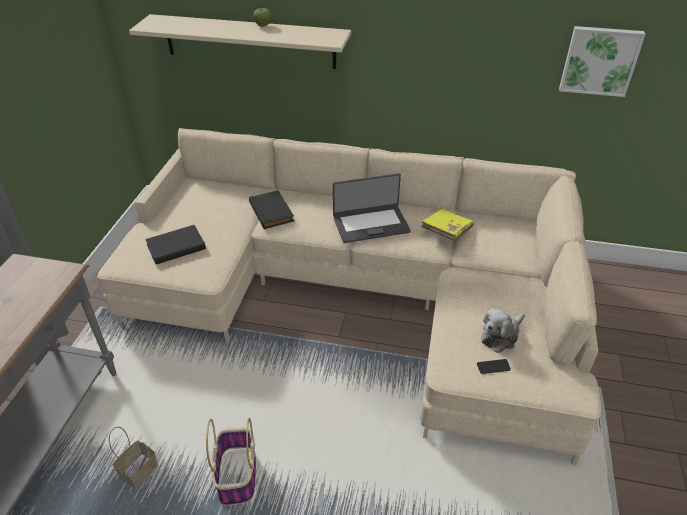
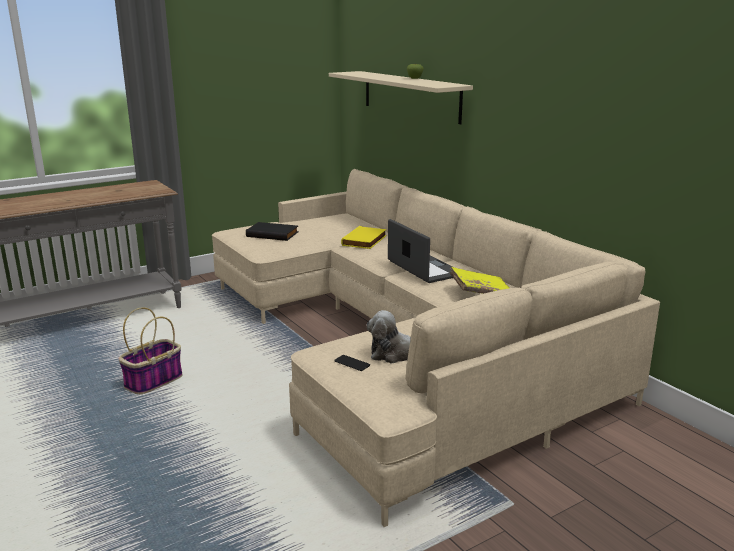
camera: 45 degrees right, 20 degrees down
basket [109,427,158,488] -> none
black book [249,190,294,229] -> yellow book [341,226,387,249]
laptop [333,173,411,243] -> laptop turned 150 degrees counterclockwise [388,219,453,283]
picture [559,26,645,97] -> none

